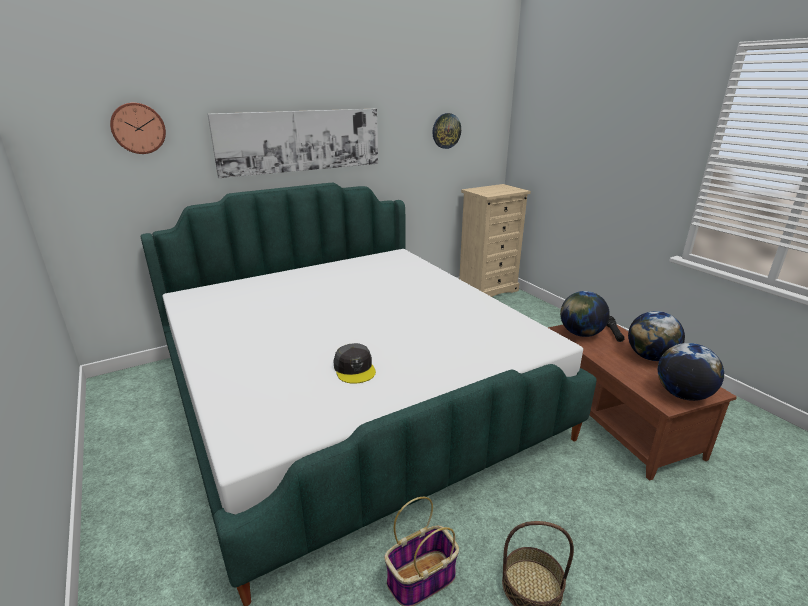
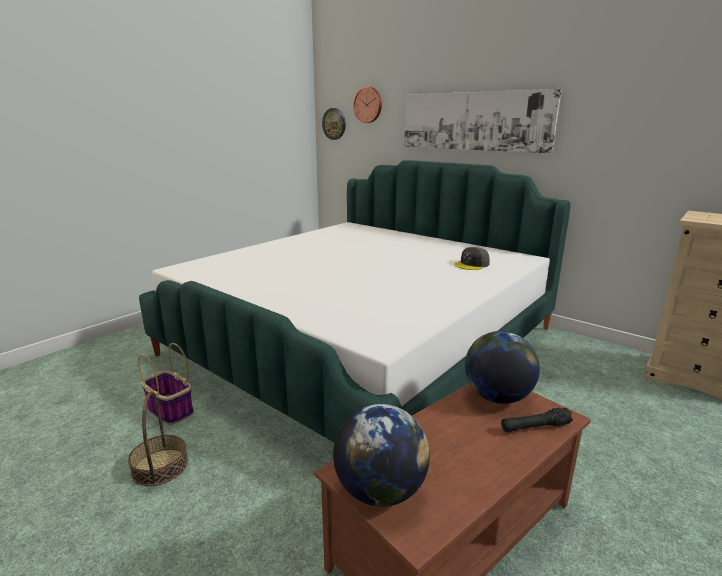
camera: 70 degrees right, 5 degrees down
grey cap [334,343,376,384] -> grey cap moved to [454,247,490,270]
wall clock [432,113,461,149] -> wall clock moved to [322,108,346,140]
globe [628,311,685,361] -> none

